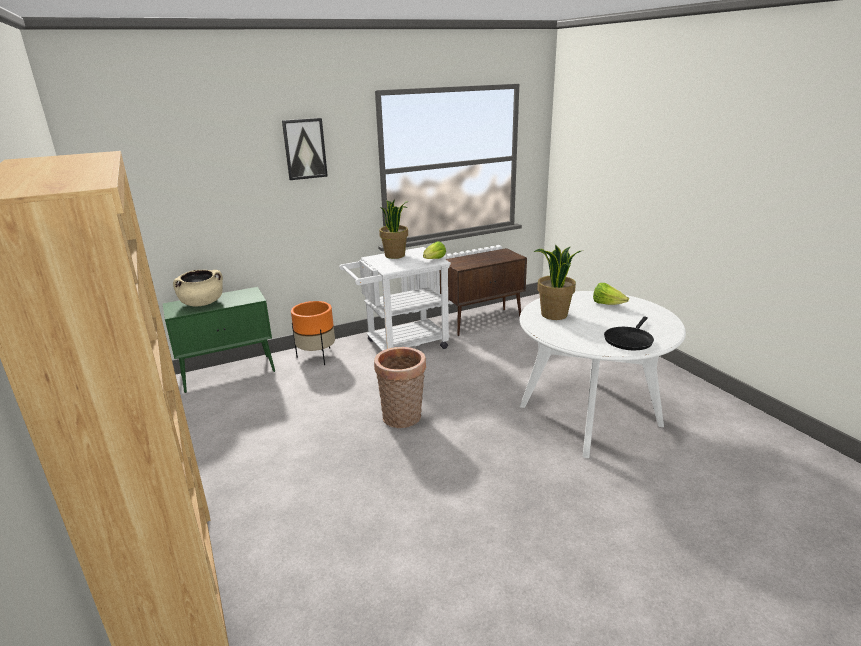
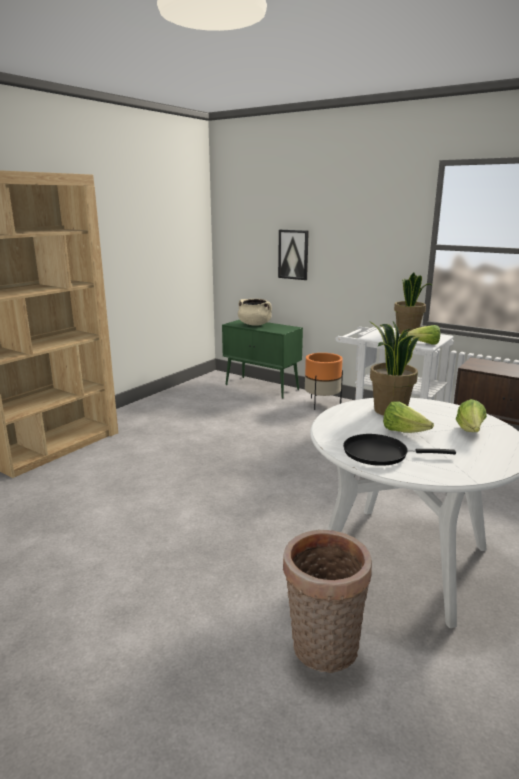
camera: 60 degrees right, 5 degrees down
picture [282,118,328,180] -> picture moved to [278,230,309,280]
basket [374,347,426,428] -> basket moved to [283,530,372,673]
none -> lettuce [383,401,434,433]

